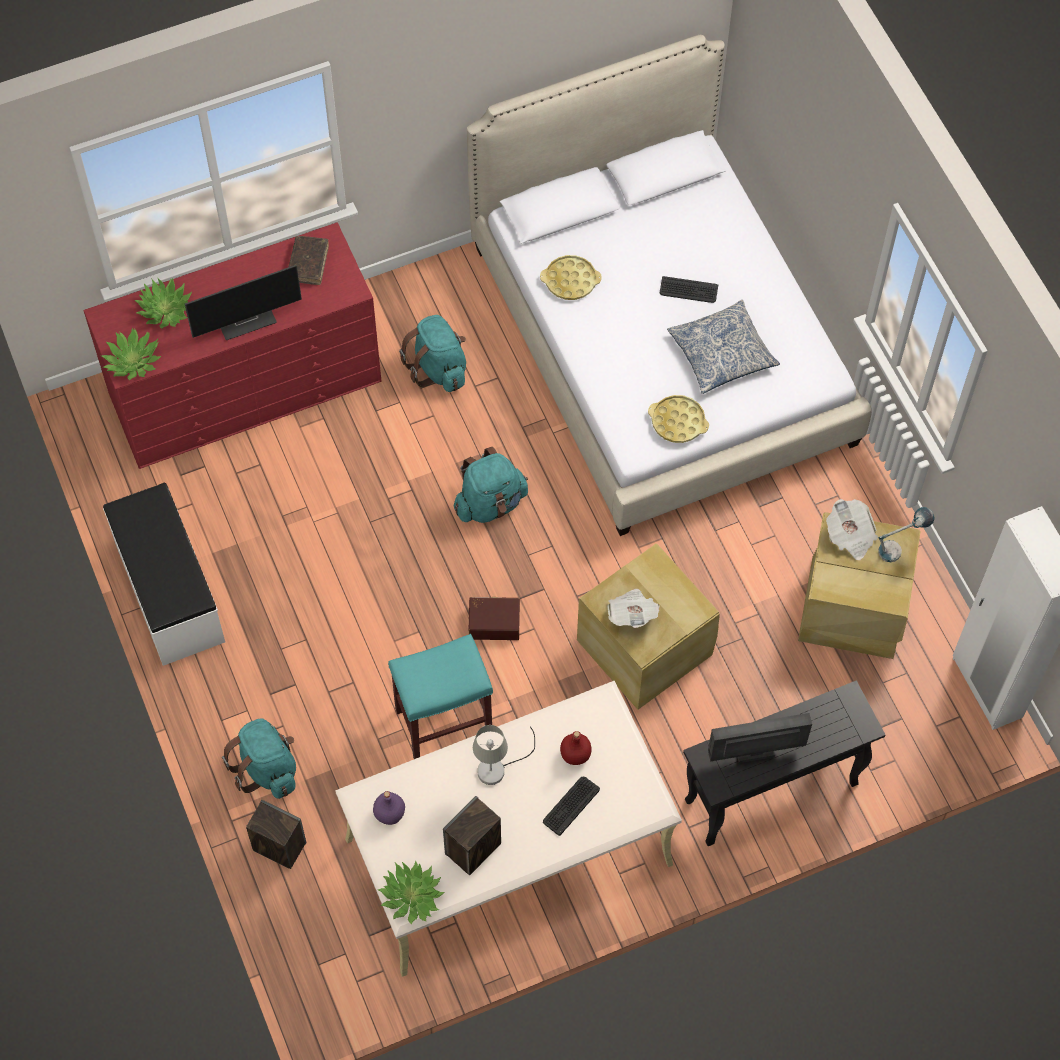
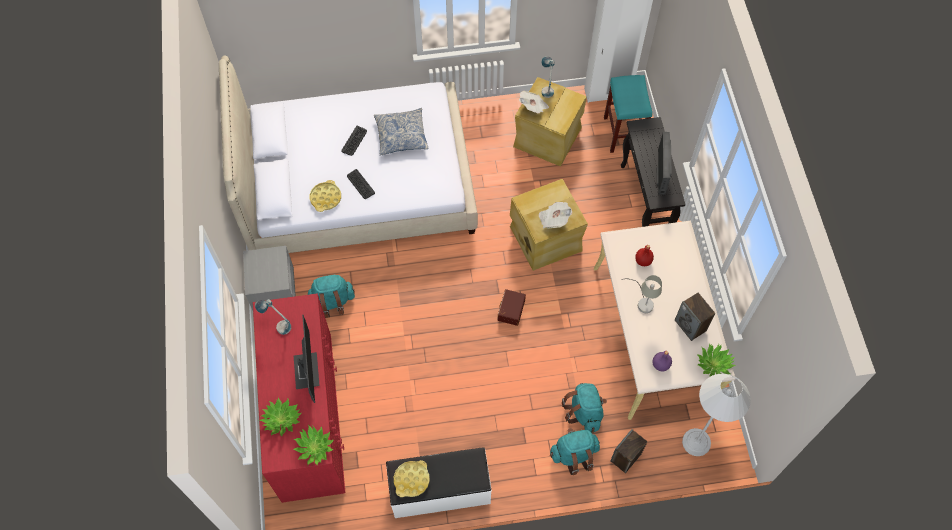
camera: 75 degrees left, 0 degrees up
brown book [288,236,329,285] -> table lamp [255,299,291,335]
turquoise stool [388,634,493,759] -> turquoise stool moved to [604,75,653,153]
turquoise backpack [454,447,528,523] -> turquoise backpack moved to [562,383,607,433]
keyboard [543,777,600,836] -> keyboard moved to [347,169,375,199]
yellow tray [648,395,709,443] -> yellow tray moved to [394,460,430,497]
none -> grey nightstand [243,246,296,310]
none -> white floor lamp [682,374,751,456]

